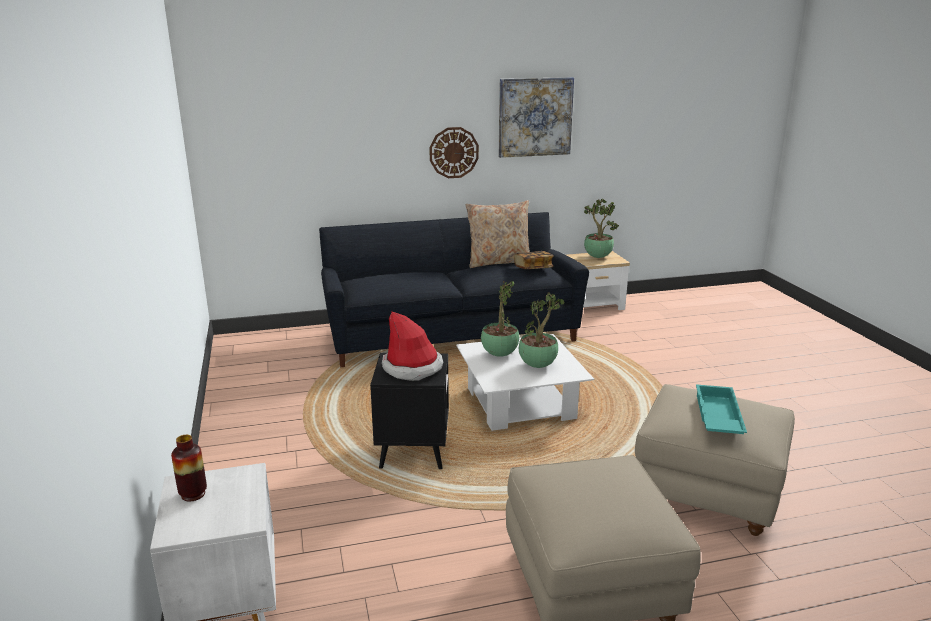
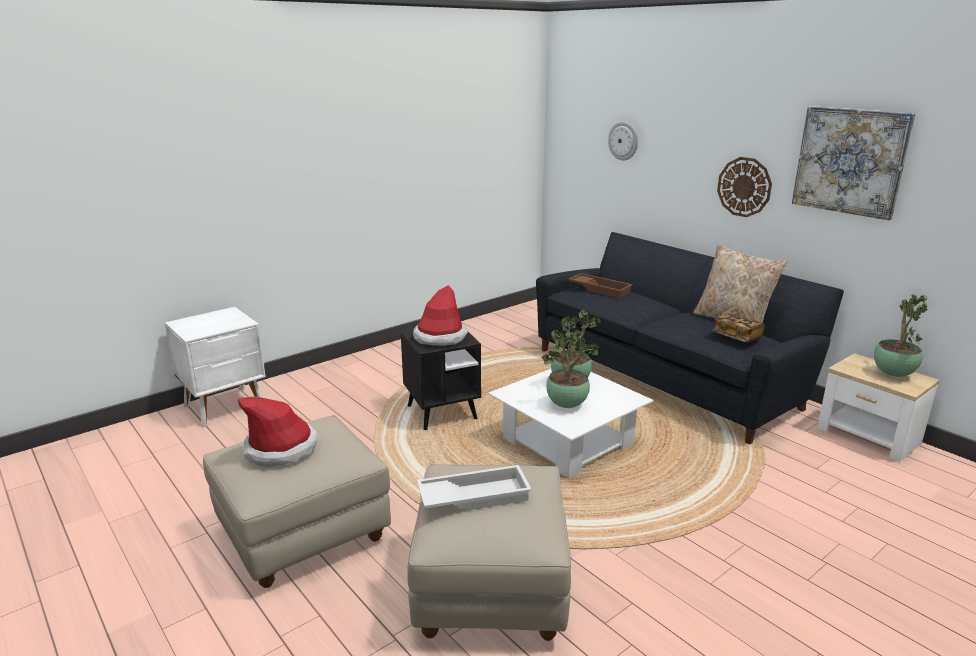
camera: 65 degrees right, 0 degrees up
vase [171,435,207,502] -> none
turquoise tray [696,384,747,434] -> white tray [417,465,532,511]
none -> hat [238,397,319,467]
none -> brown tray [568,273,633,298]
none -> wall clock [608,121,638,161]

